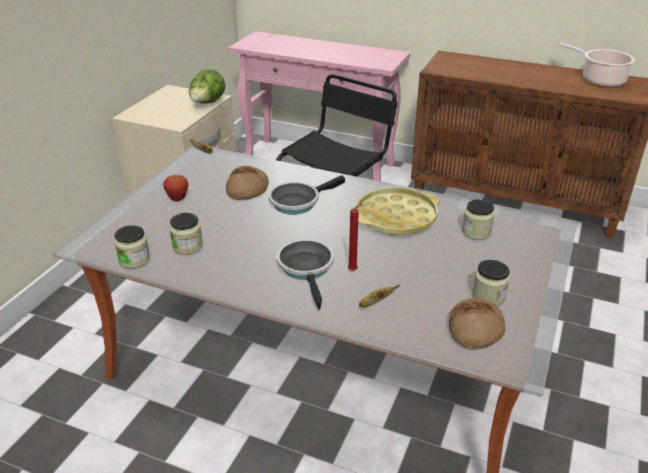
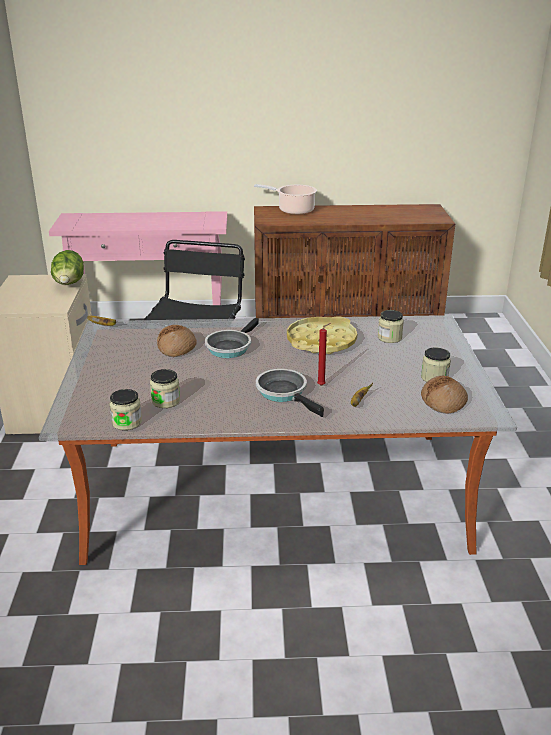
camera: 25 degrees left, 5 degrees down
apple [163,175,188,201] -> none
cooking pot [558,43,635,87] -> cooking pot moved to [254,184,317,215]

